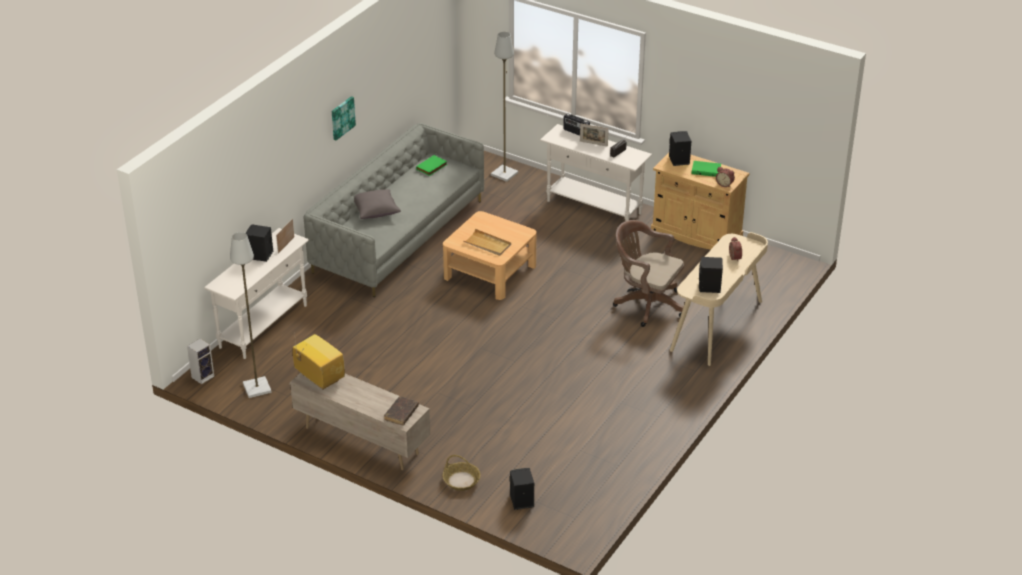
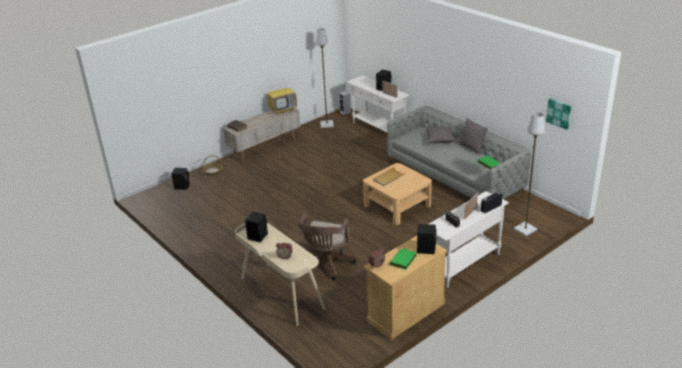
camera: 110 degrees right, 5 degrees down
picture [332,96,356,140] -> picture moved to [546,99,571,130]
brown office chair [613,220,684,327] -> brown office chair turned 150 degrees clockwise [298,213,356,280]
none -> grey pillow [459,118,488,155]

